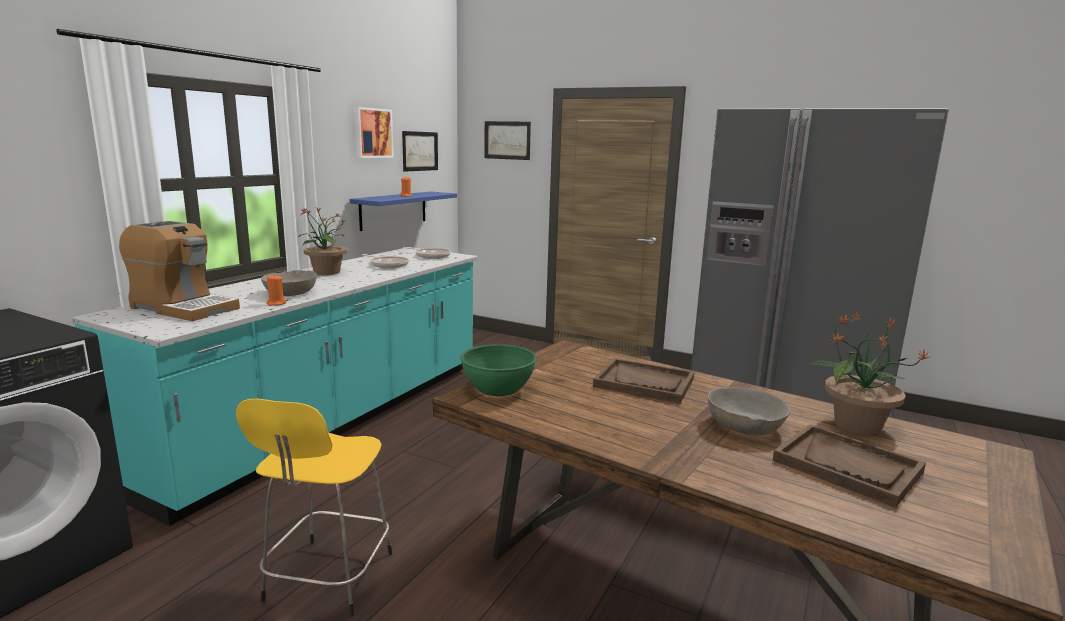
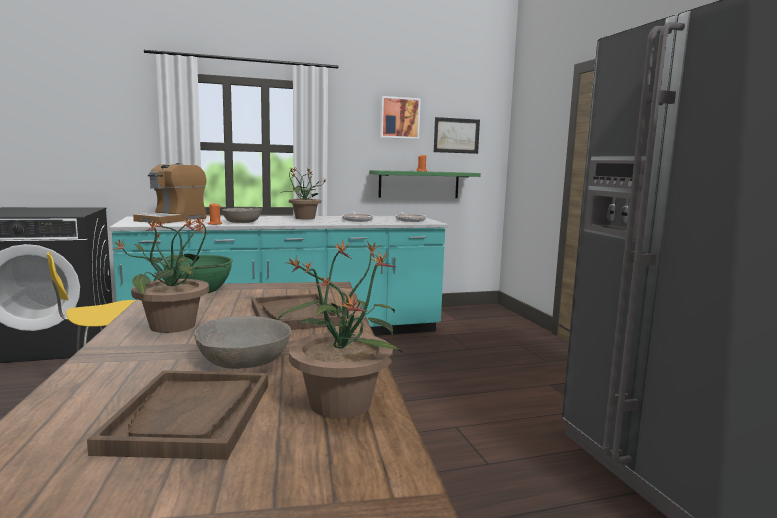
camera: 45 degrees right, 5 degrees down
coffee machine [119,221,240,321] -> coffee machine turned 45 degrees clockwise [133,163,206,224]
blue shelf [349,191,457,231] -> green shelf [369,170,481,198]
picture [484,121,531,160] -> none
none -> potted plant [115,217,227,333]

